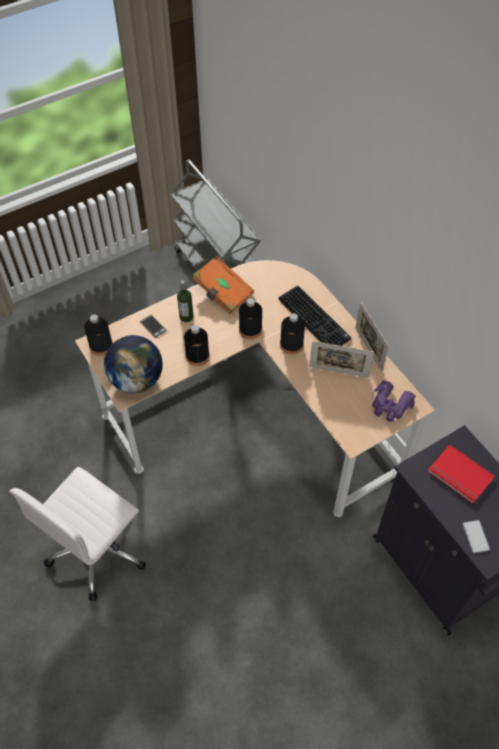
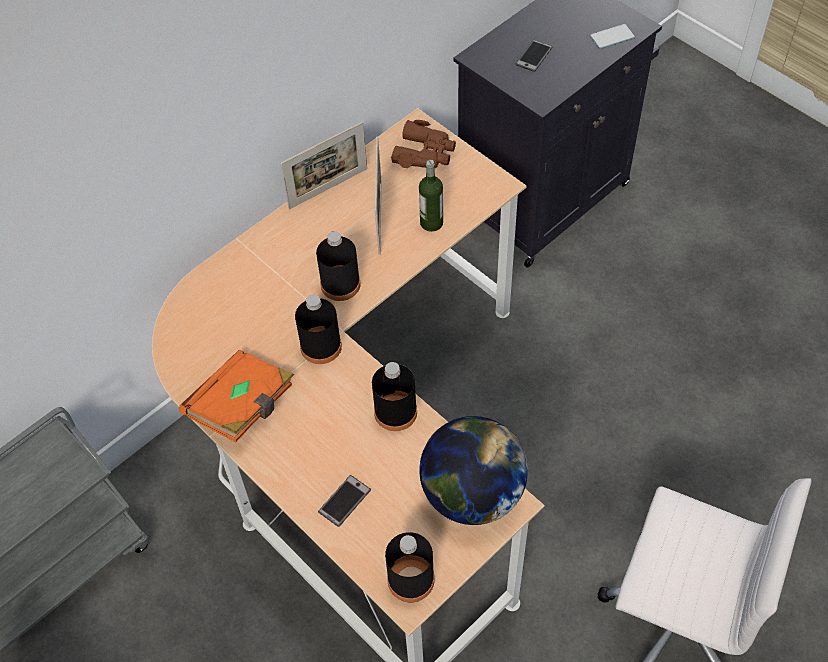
camera: 100 degrees left, 0 degrees up
bottle [177,280,194,322] -> bottle moved to [419,160,443,232]
keyboard [279,286,351,346] -> none
purple binoculars [372,380,416,422] -> brown binoculars [391,120,456,168]
red book [428,445,495,504] -> phone [515,40,552,72]

